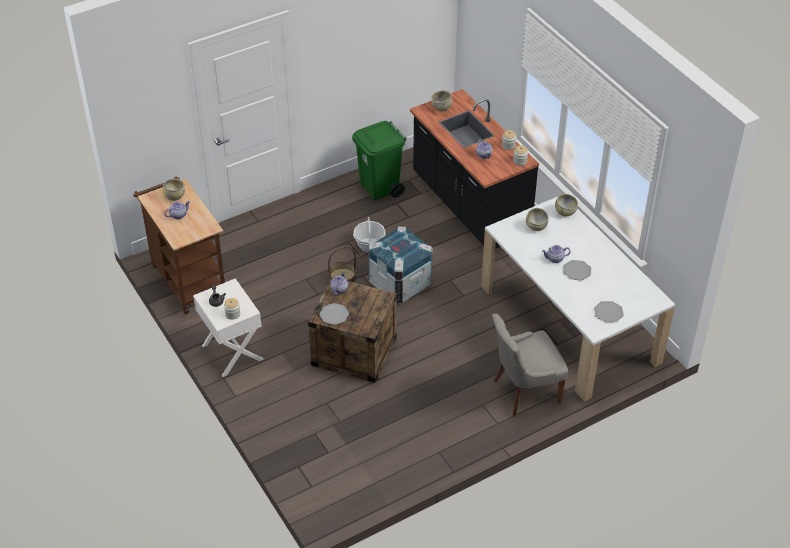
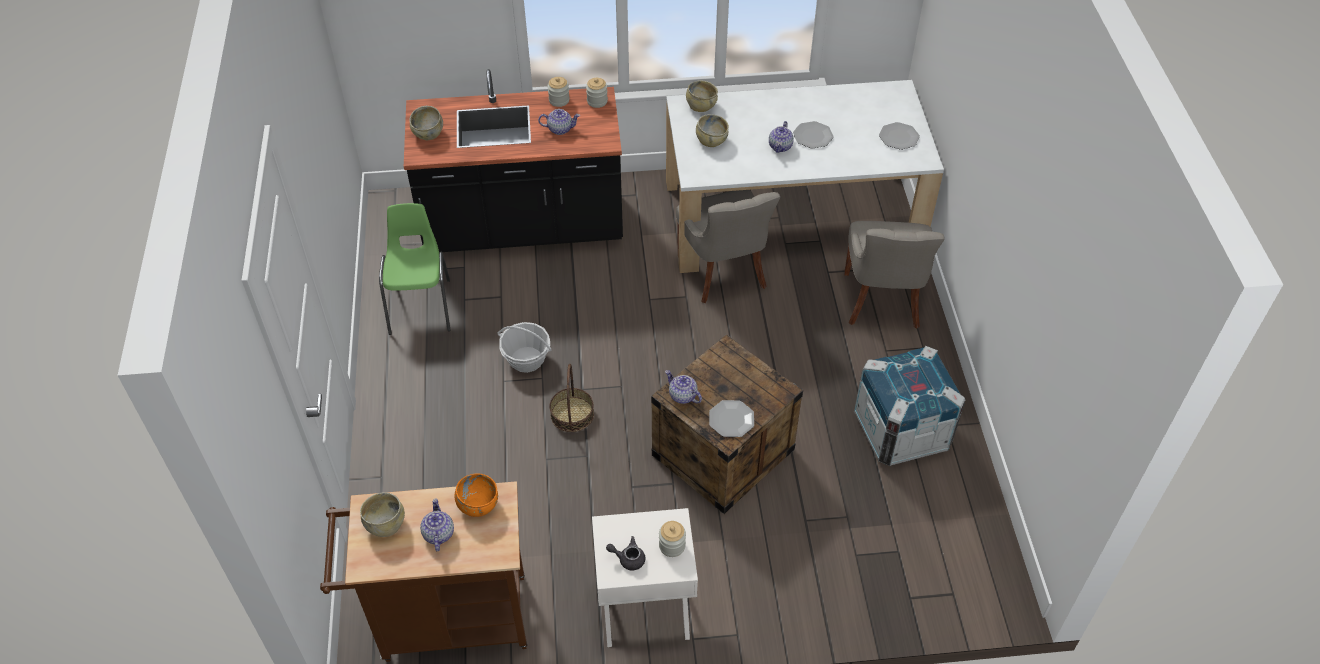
camera: 65 degrees left, 5 degrees up
green trash can [352,121,407,200] -> green chair [379,203,451,335]
crate [368,227,433,303] -> crate moved to [854,346,965,466]
none -> orange bowl [455,473,498,517]
none -> grey chair [676,190,780,303]

